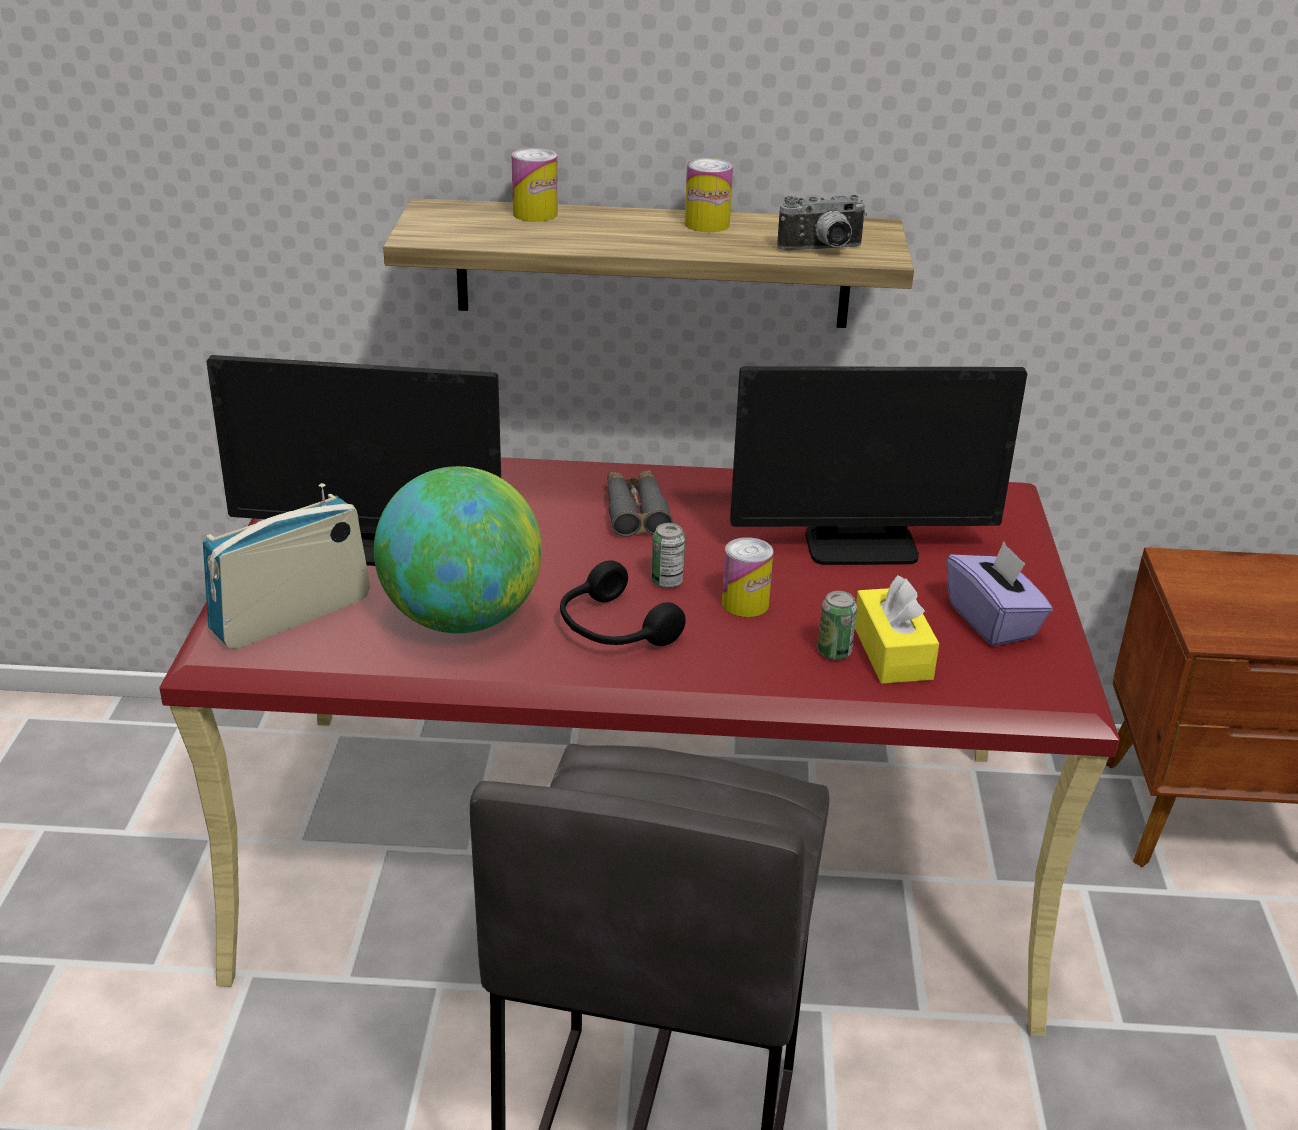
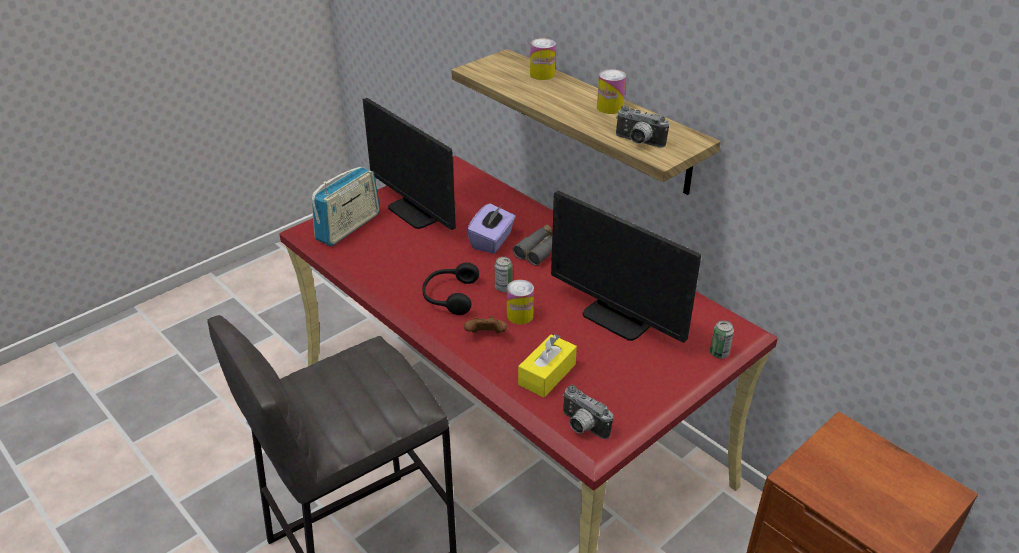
camera: 45 degrees right, 5 degrees up
radio [203,483,370,649] -> radio turned 120 degrees clockwise [311,167,380,246]
globe [374,466,542,633] -> none
can [818,591,857,660] -> can moved to [710,320,734,358]
purple tissue box [947,542,1053,646] -> purple tissue box moved to [467,203,515,254]
none -> brown game controller [464,316,507,333]
none -> camera [562,385,613,439]

